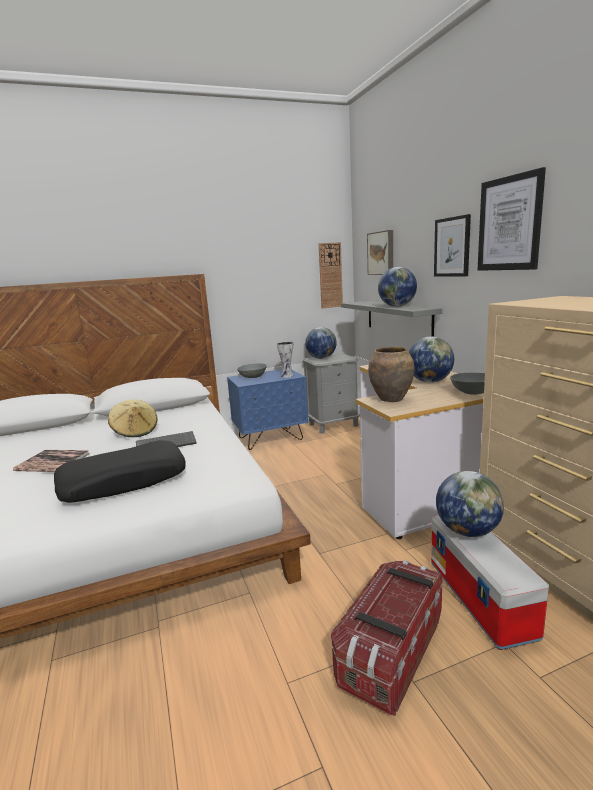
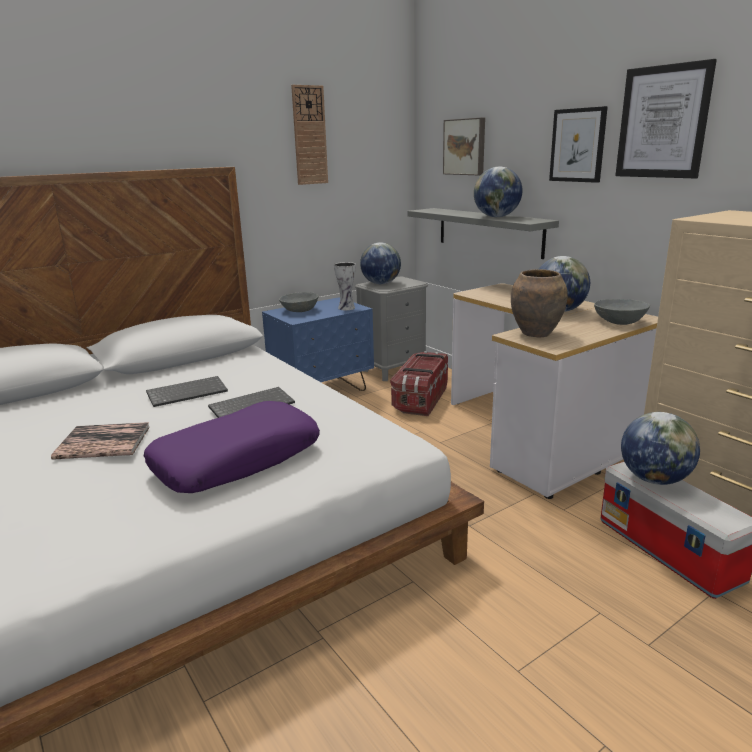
camera: 15 degrees left, 5 degrees up
black pillow [54,440,186,503] -> purple pillow [144,401,320,493]
beige hat [108,400,158,437] -> keyboard [146,376,228,407]
wall clock [319,242,343,308] -> wall clock moved to [291,85,328,185]
storage box [331,560,443,716] -> storage box moved to [390,351,448,416]

